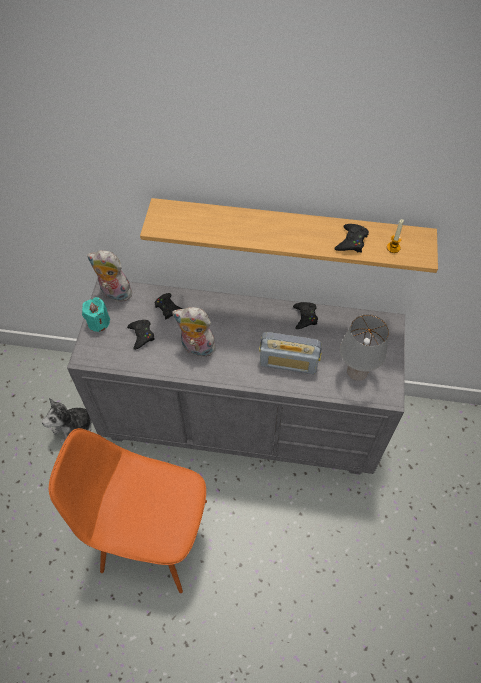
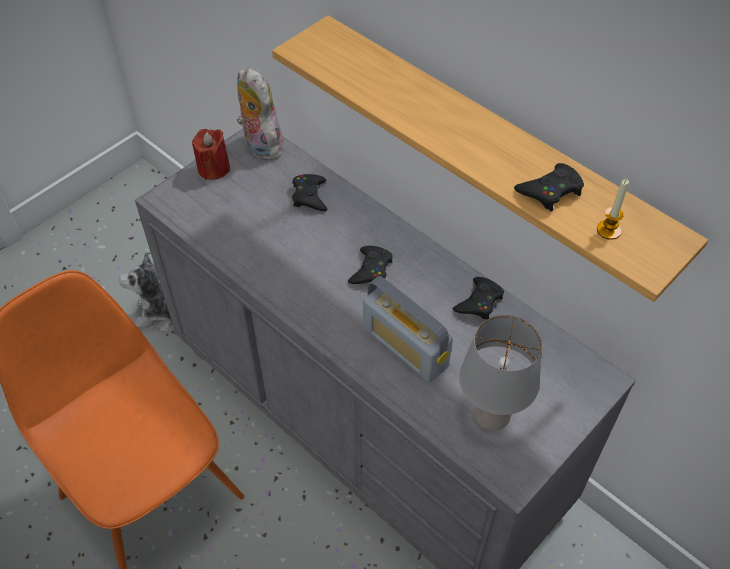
camera: 35 degrees right, 5 degrees down
turquoise candle [82,297,110,332] -> red candle [192,129,230,180]
black game controller [127,320,155,350] -> black game controller moved to [348,246,392,284]
plush toy [172,307,216,357] -> none

